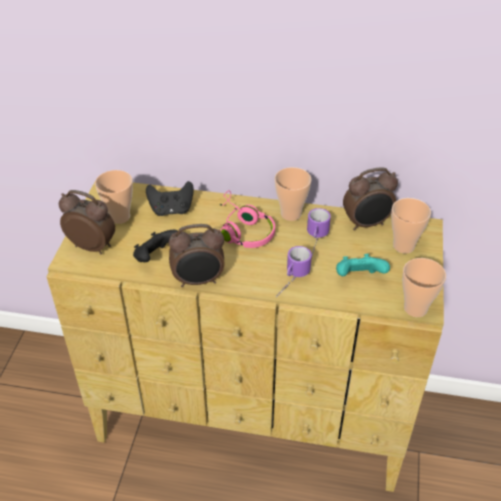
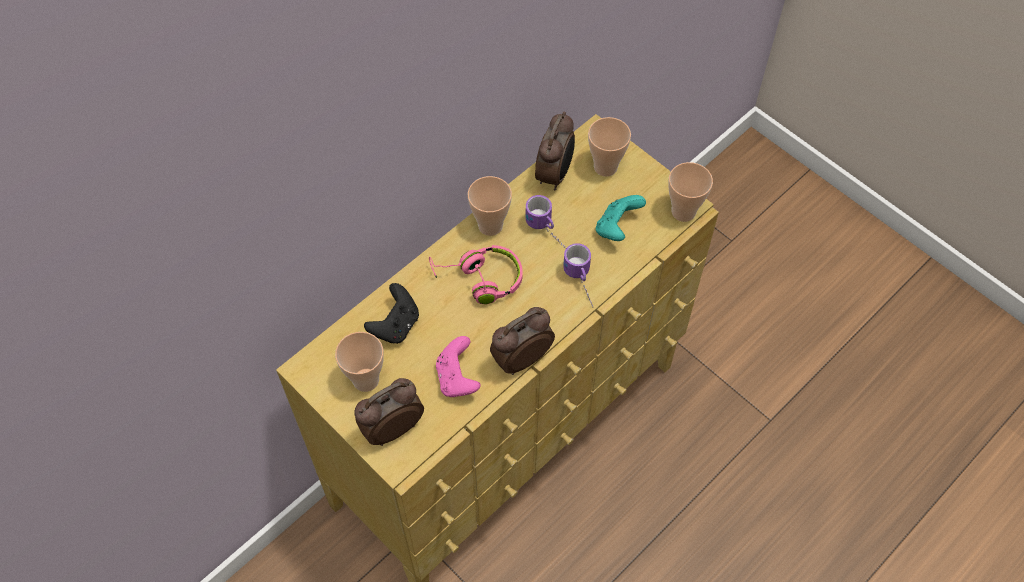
camera: 55 degrees left, 15 degrees up
black game controller [133,230,178,262] -> pink game controller [436,336,481,397]
alarm clock [169,224,224,287] -> alarm clock turned 150 degrees counterclockwise [490,307,555,375]

